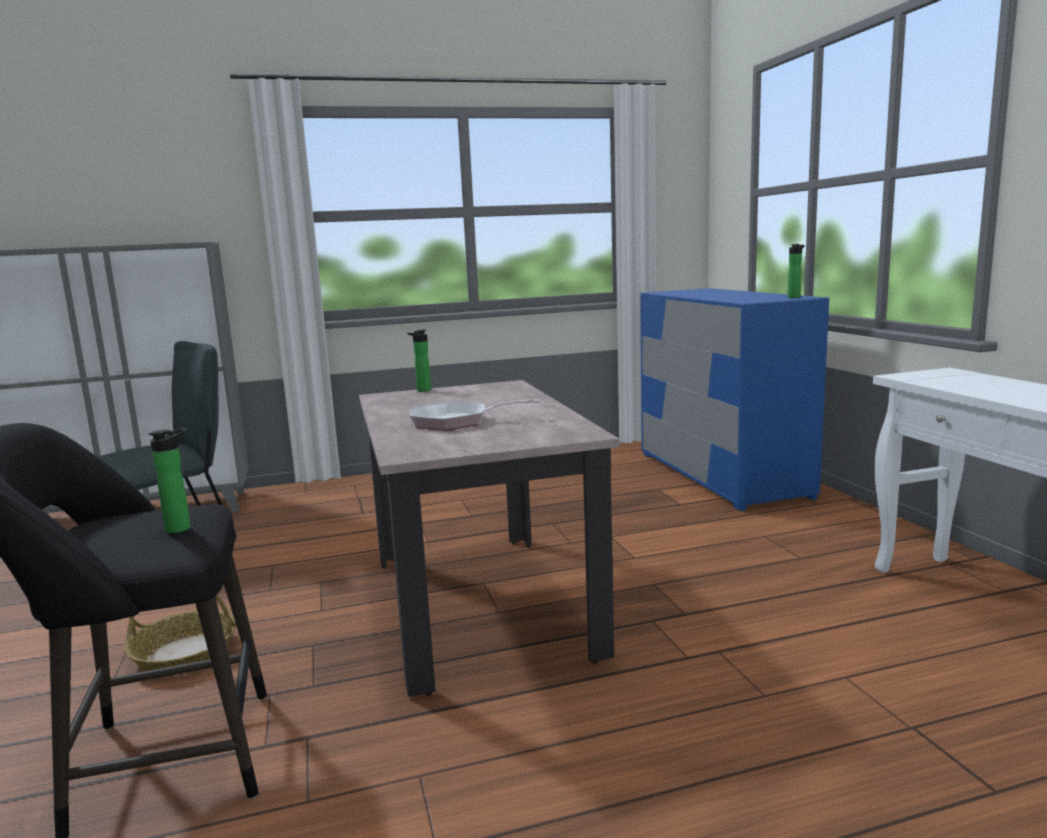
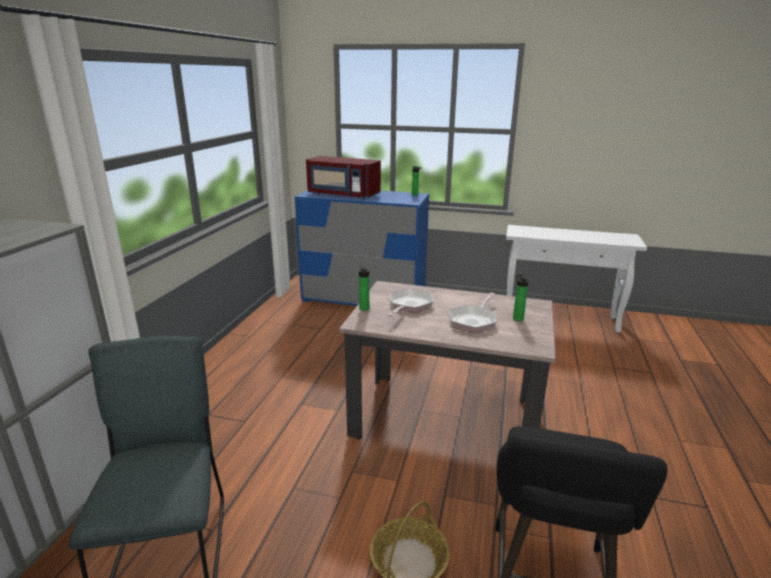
camera: 60 degrees left, 10 degrees up
bottle [149,428,191,533] -> bottle moved to [513,274,529,321]
none -> red microwave [306,156,381,199]
none -> frying pan [388,288,434,316]

